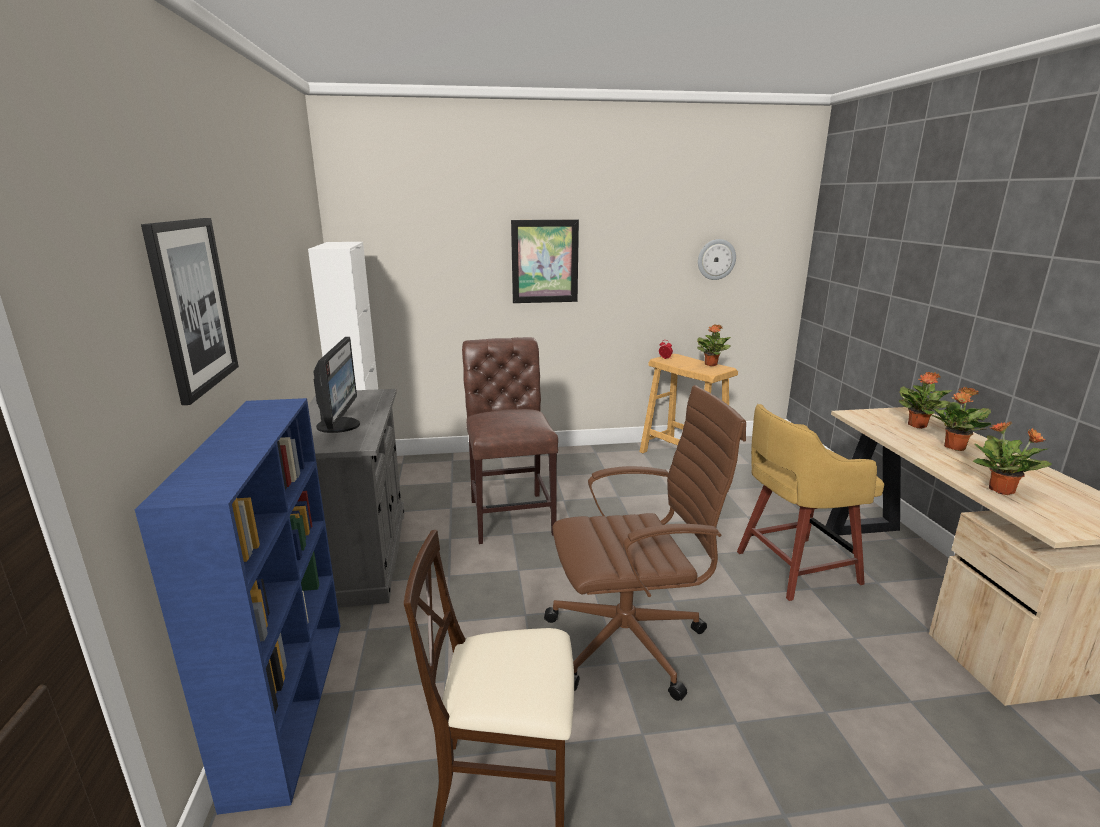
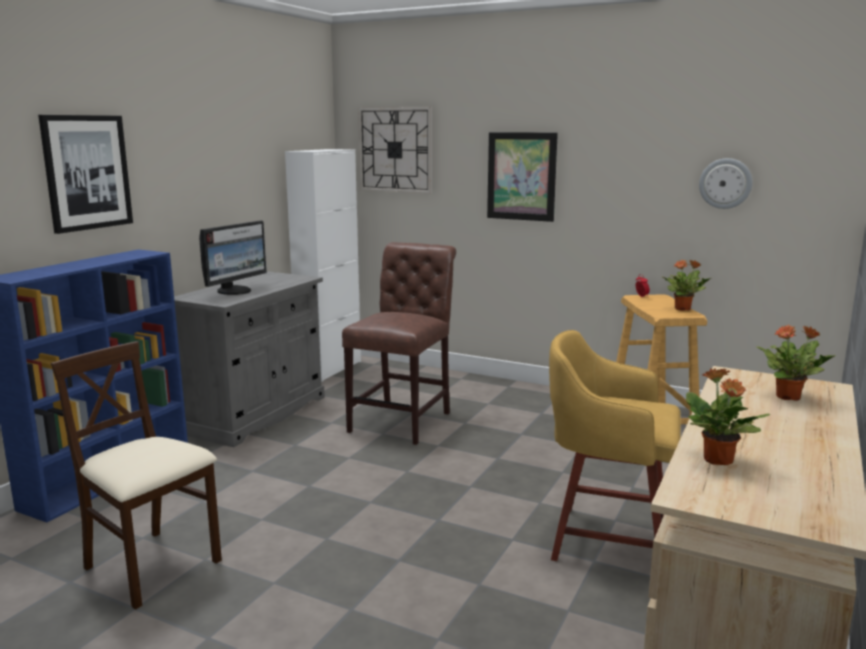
camera: 35 degrees right, 5 degrees down
brown office chair [544,385,746,701] -> none
potted plant [932,387,991,451] -> none
none -> wall clock [358,107,432,193]

